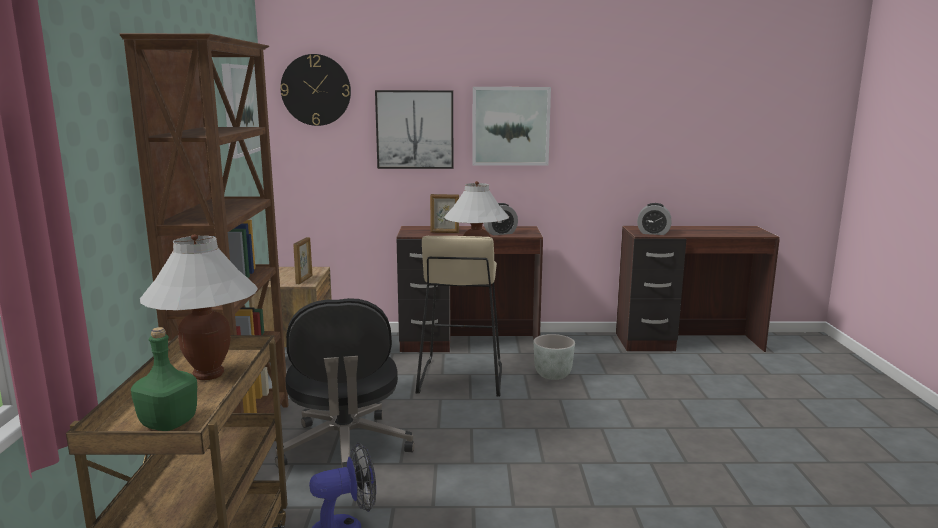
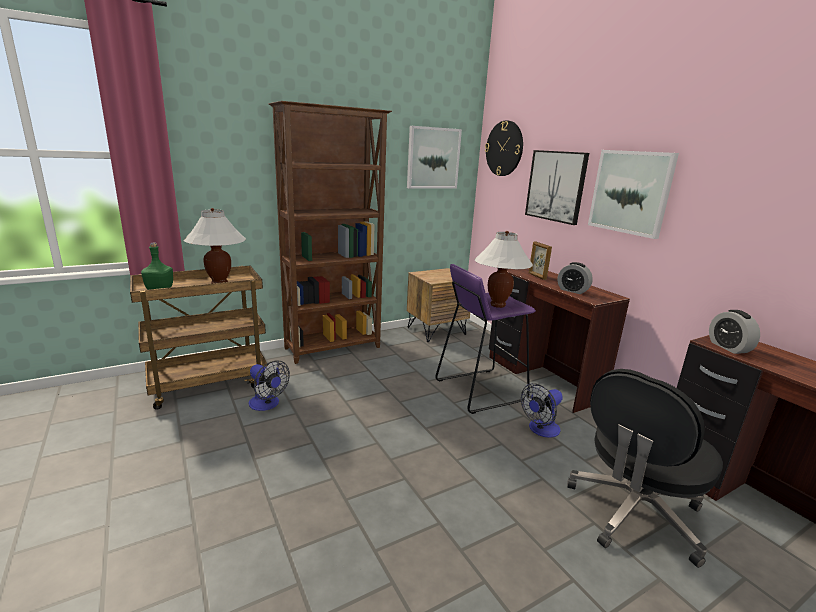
camera: 60 degrees right, 5 degrees up
black office chair [275,298,415,467] -> black office chair moved to [567,369,723,568]
picture frame [293,237,312,284] -> none
beige stool [416,236,502,397] -> purple stool [435,264,536,414]
grey planter [533,334,575,380] -> fan [521,383,563,438]

